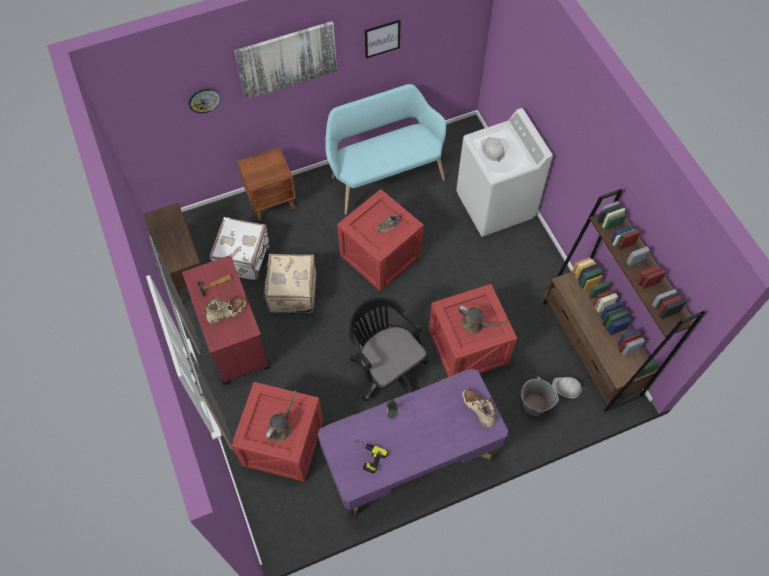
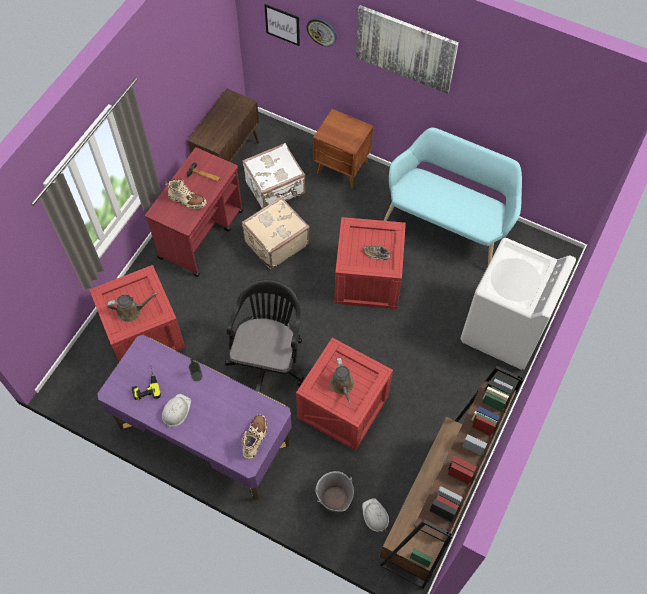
camera: 50 degrees right, 0 degrees up
picture [365,20,401,58] -> picture moved to [264,4,300,46]
white hard hat [481,137,505,162] -> white hard hat moved to [162,394,191,427]

